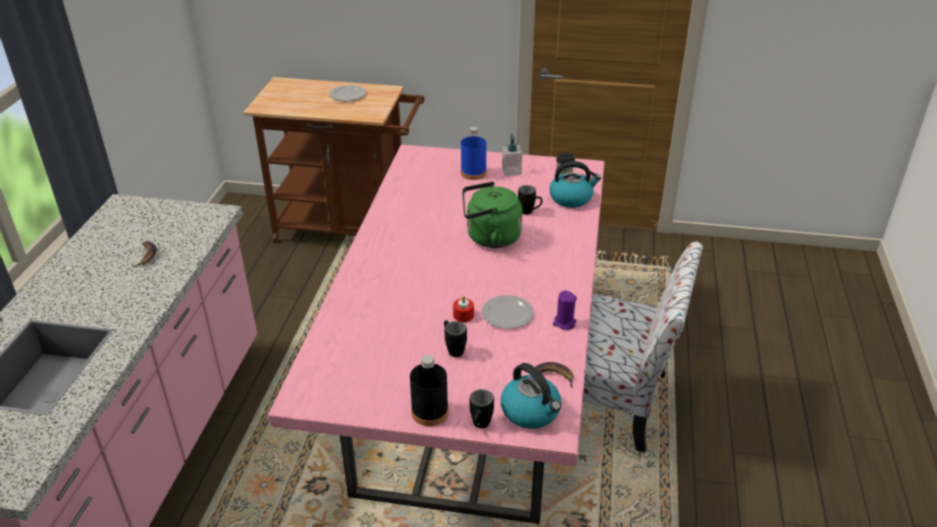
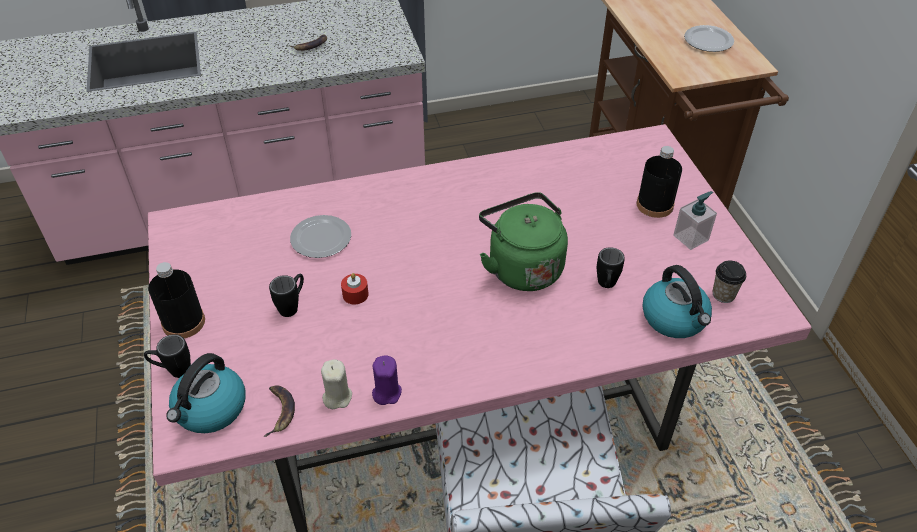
camera: 65 degrees right, 10 degrees up
blue bottle [461,127,487,180] -> black bottle [637,146,682,218]
plate [482,295,534,329] -> plate moved to [290,215,351,258]
none -> beige candle [321,360,352,409]

